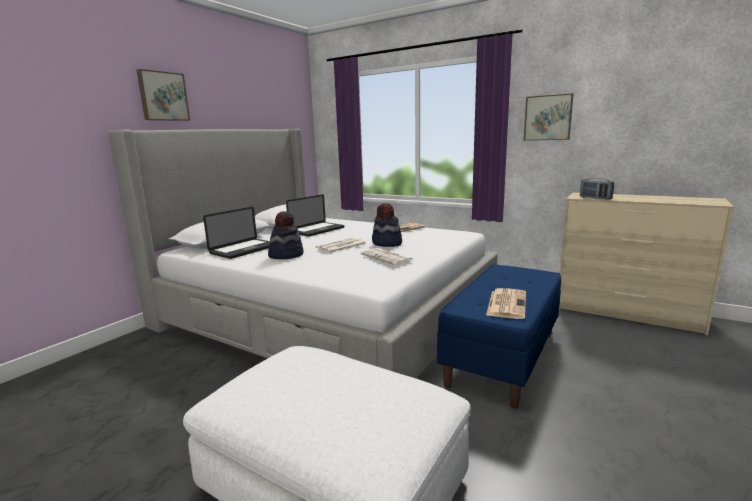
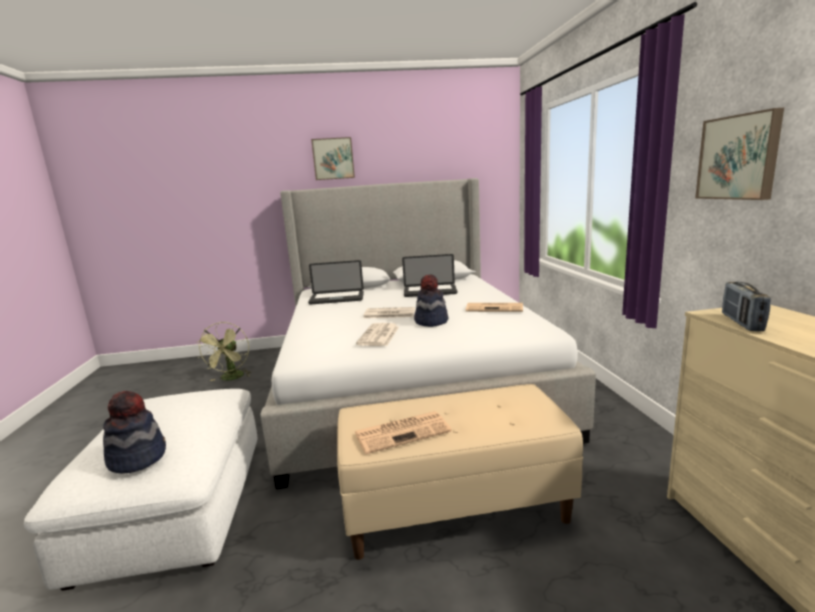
camera: 50 degrees right, 0 degrees up
hat [268,211,304,259] -> hat moved to [103,391,166,473]
blue bench [437,264,561,409] -> beige bench [337,384,583,560]
none -> green fan [196,322,251,381]

